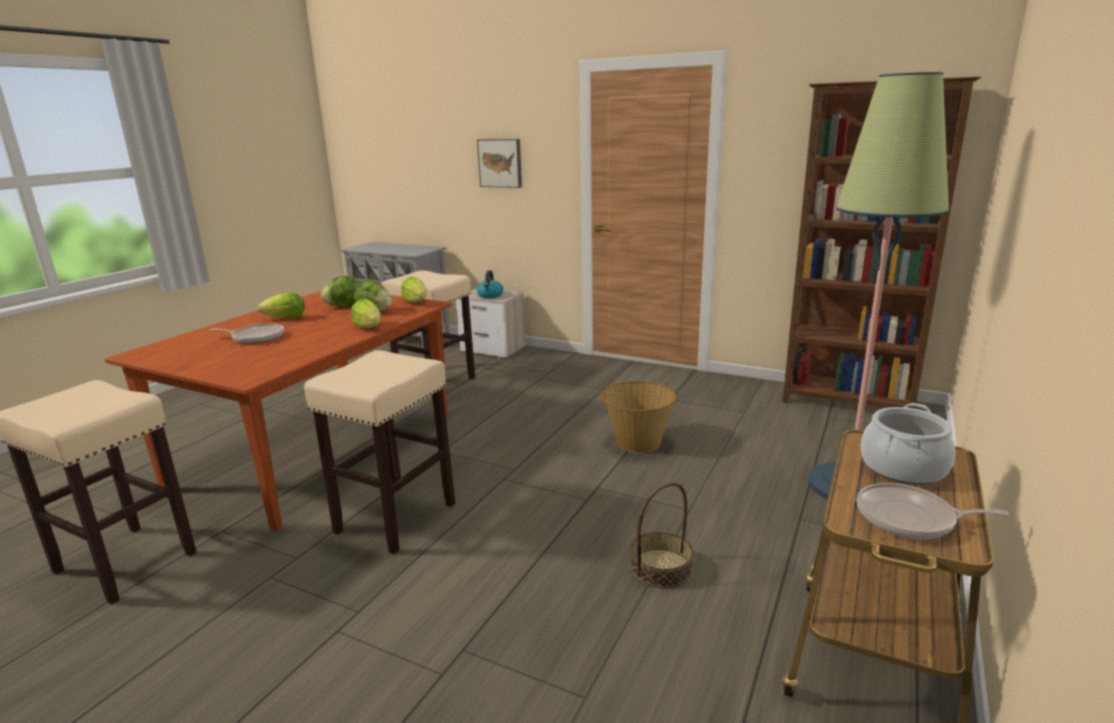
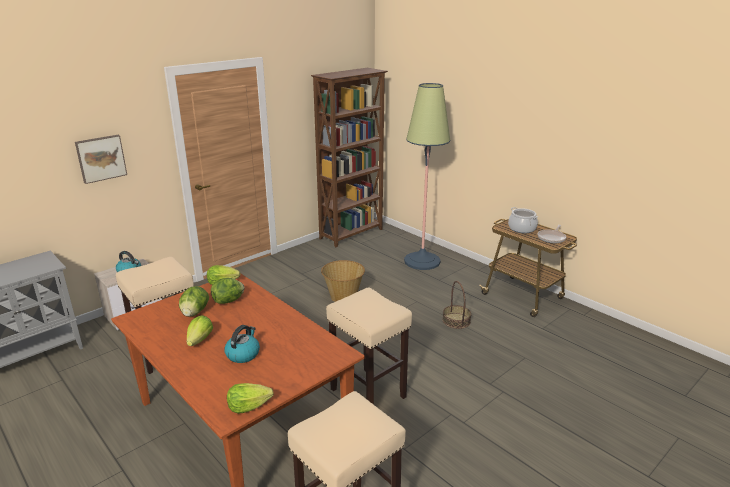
camera: 70 degrees left, 5 degrees up
frying pan [210,323,284,344] -> kettle [225,325,260,363]
lettuce [351,299,381,328] -> lettuce moved to [227,383,274,414]

